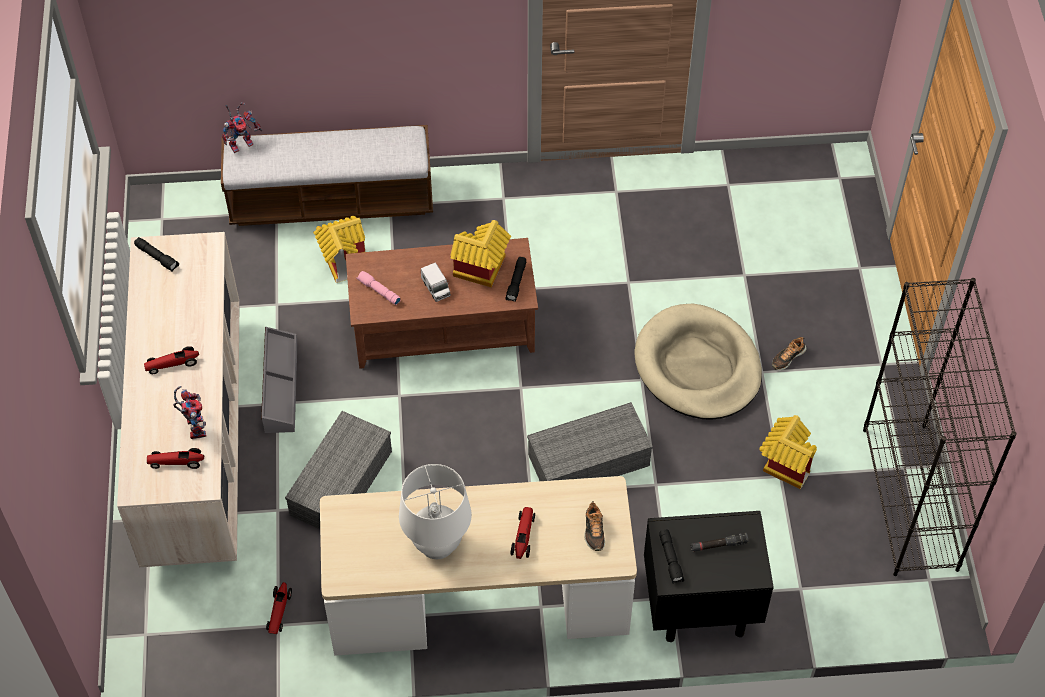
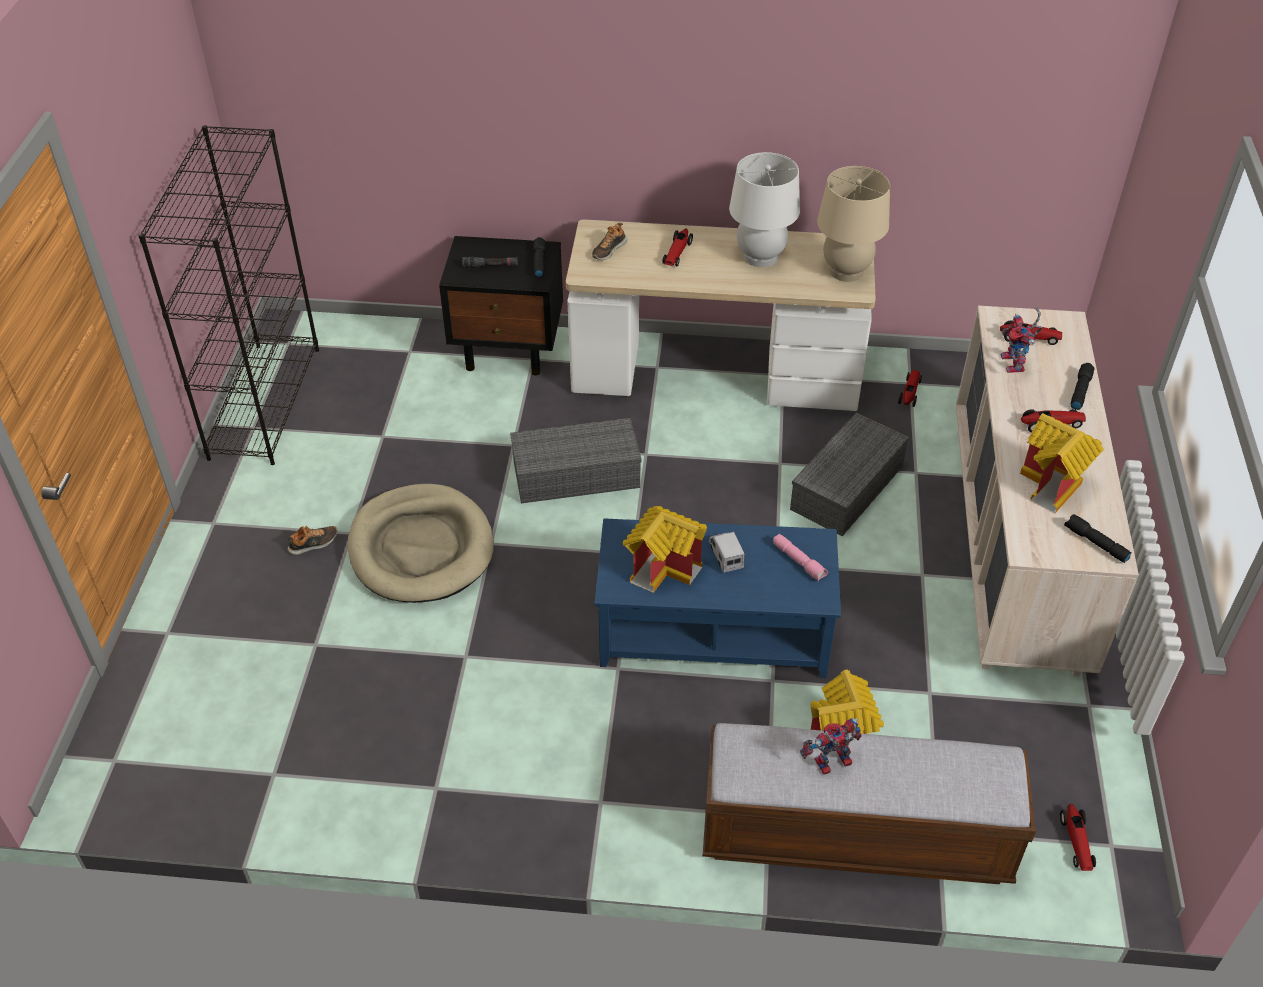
camera: 170 degrees left, 10 degrees down
toy robot [222,102,262,153] -> toy robot moved to [800,718,862,774]
grey storage box [261,327,298,433] -> none
brown coffee table [346,238,538,369] -> blue coffee table [594,518,841,678]
black flashlight [505,257,526,302] -> black flashlight moved to [1071,363,1095,410]
shoe [584,501,605,551] -> shoe turned 150 degrees counterclockwise [592,223,627,260]
toy house [760,415,817,489] -> toy house moved to [1020,413,1104,513]
none -> beige table lamp [817,166,890,282]
none -> toy car [1060,804,1096,871]

